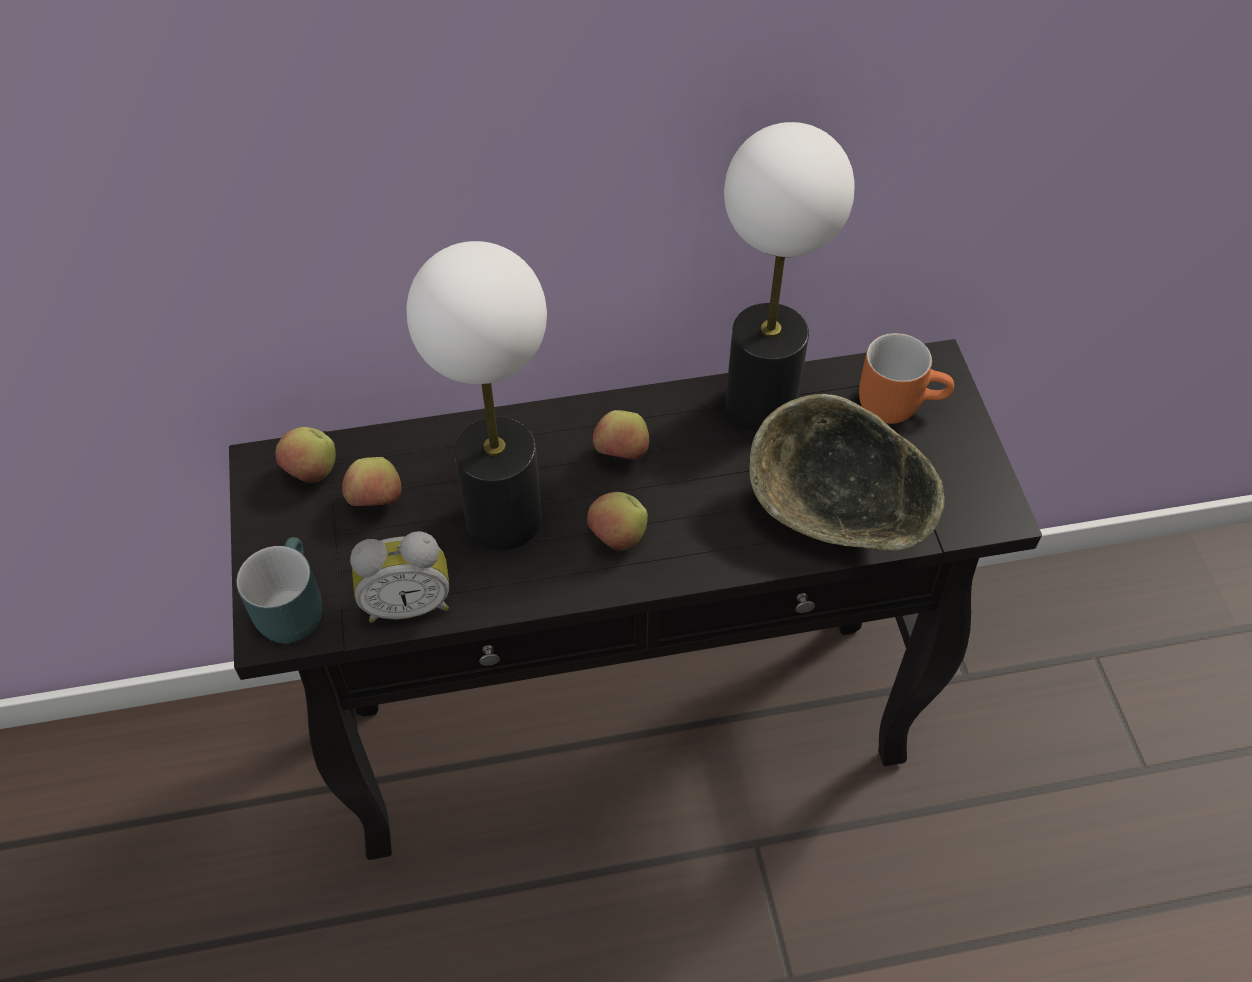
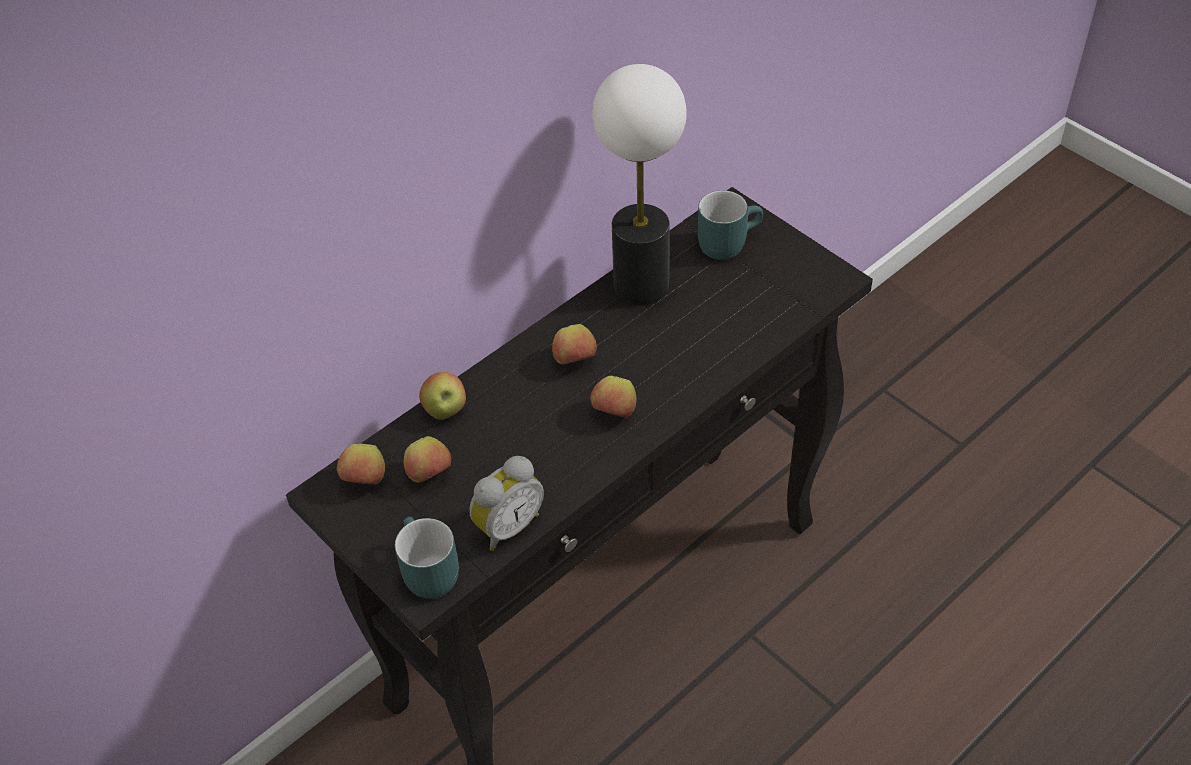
camera: 30 degrees left, 5 degrees down
table lamp [407,241,547,550] -> none
bowl [749,394,945,551] -> none
orange mug [859,333,954,424] -> turquoise mug [698,190,763,260]
none -> apple [419,372,466,420]

